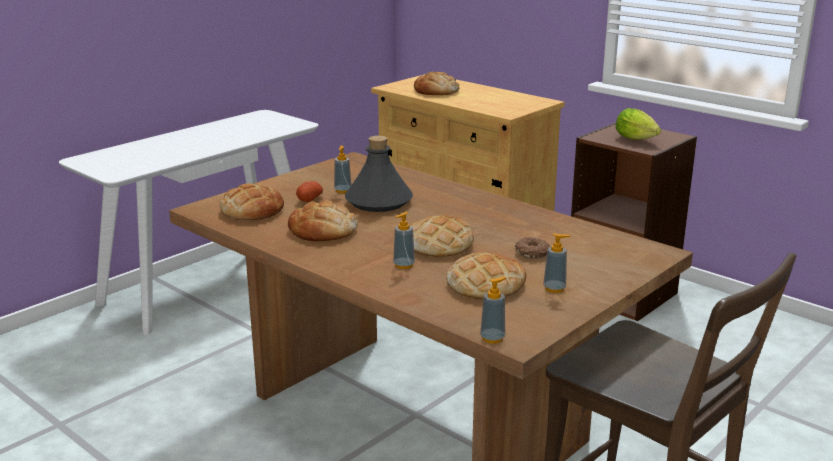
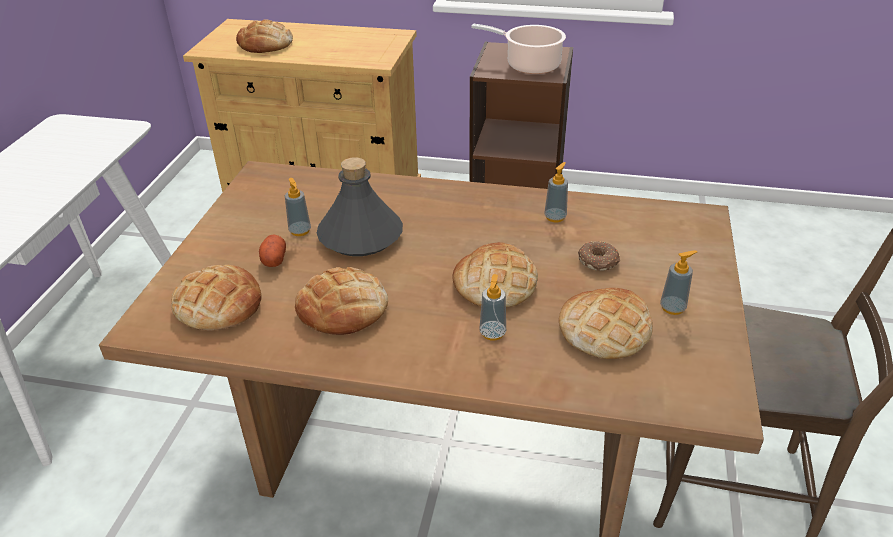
camera: 30 degrees left, 15 degrees up
soap dispenser [480,277,507,344] -> soap dispenser moved to [544,162,568,222]
lettuce [616,108,661,140] -> cooking pot [471,24,566,74]

